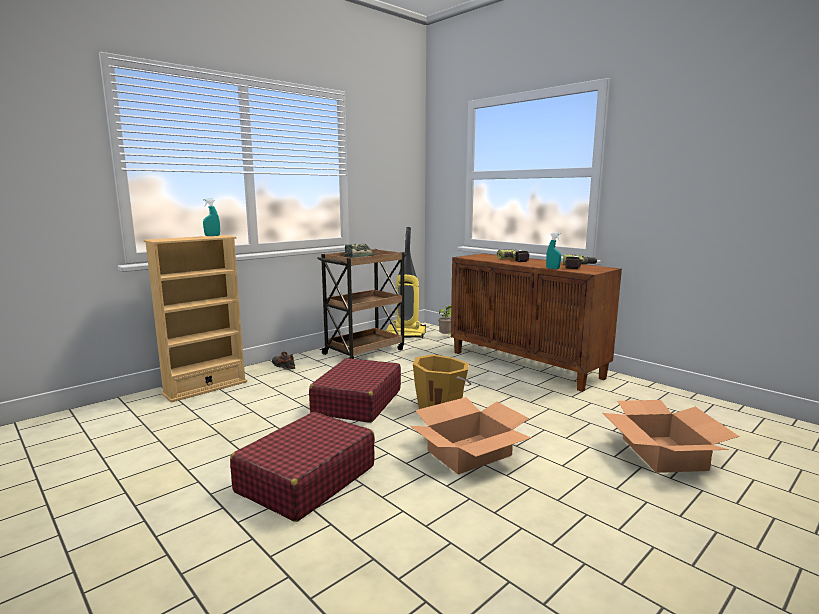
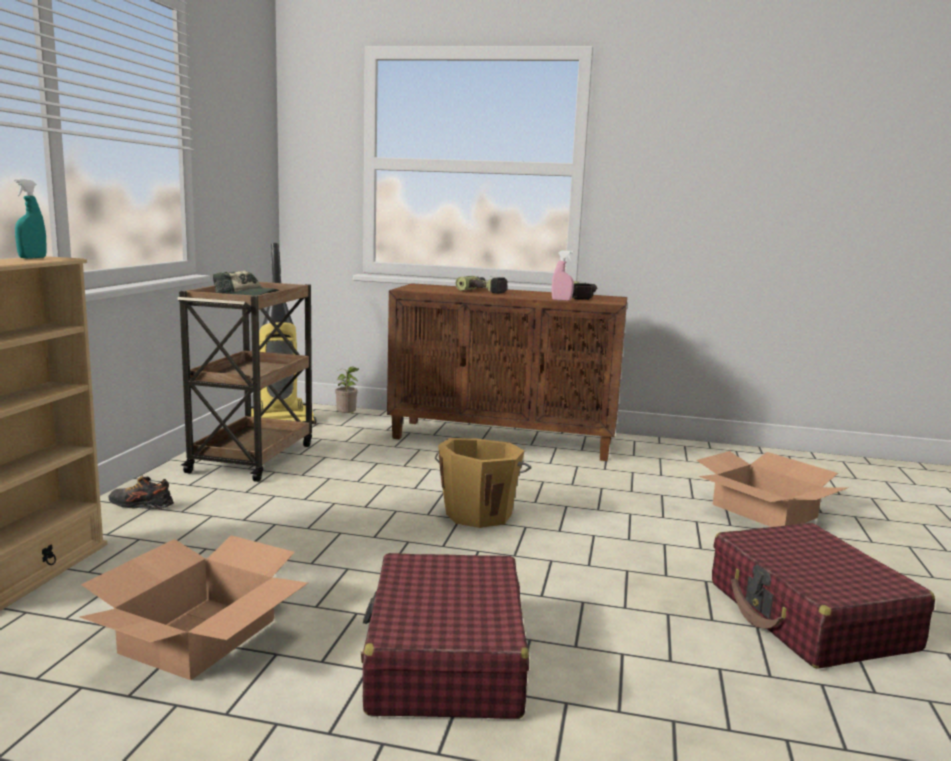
camera: 35 degrees left, 0 degrees up
red suitcase [309,358,401,423] -> red suitcase moved to [712,523,935,669]
cardboard box [410,397,531,475] -> cardboard box moved to [79,535,308,680]
turquoise spray bottle [546,233,561,269] -> pink spray bottle [552,251,574,301]

